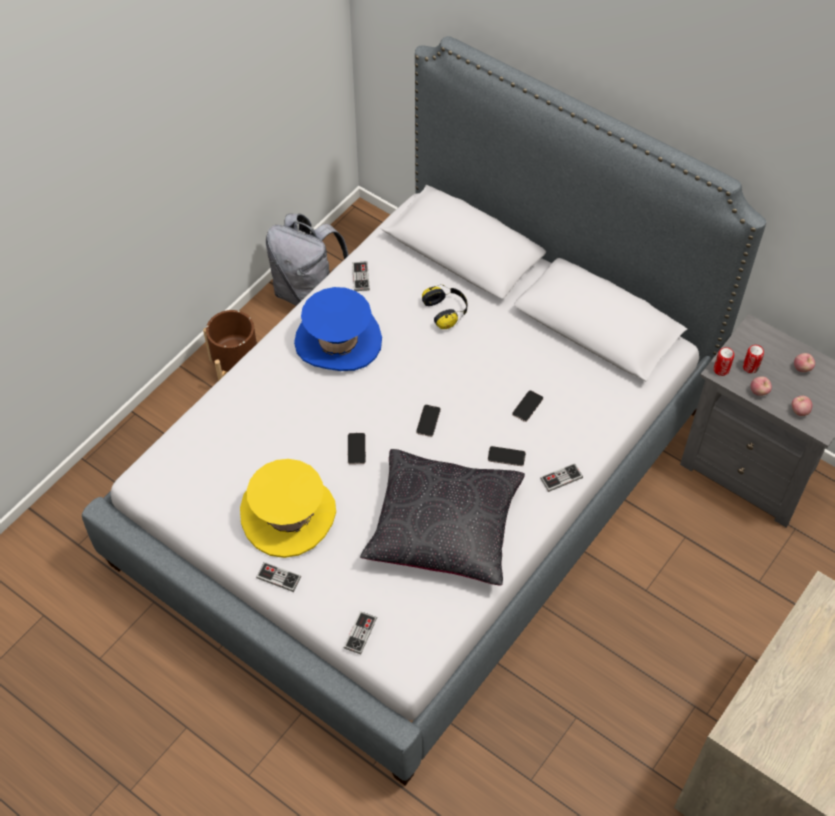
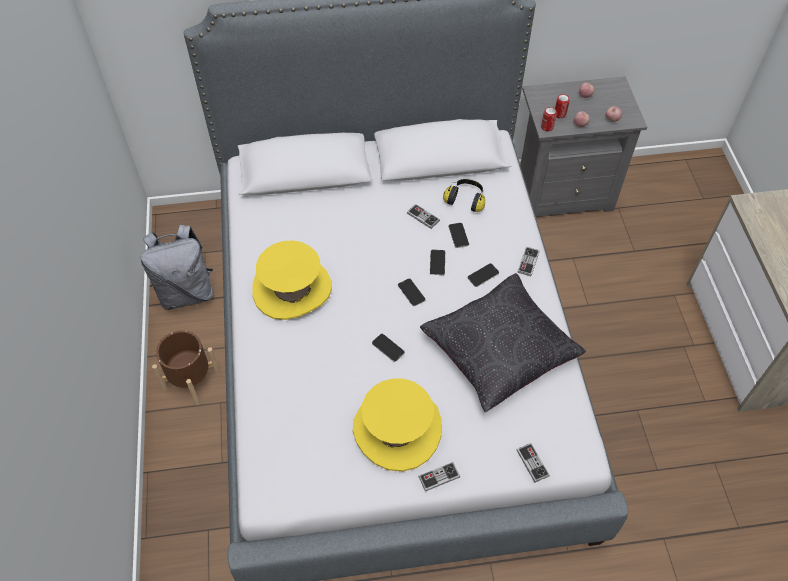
camera: 45 degrees left, 0 degrees up
blue hat [294,287,382,371] -> yellow hat [252,240,332,320]
game controller [352,261,370,291] -> game controller moved to [407,204,440,229]
headphones [422,284,467,329] -> headphones moved to [443,179,485,212]
none -> phone [430,250,445,275]

